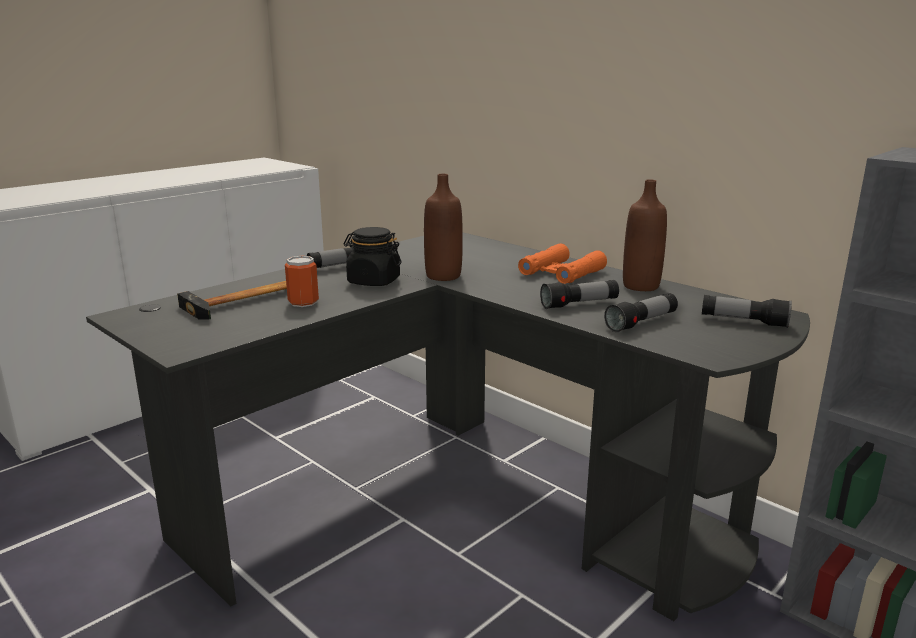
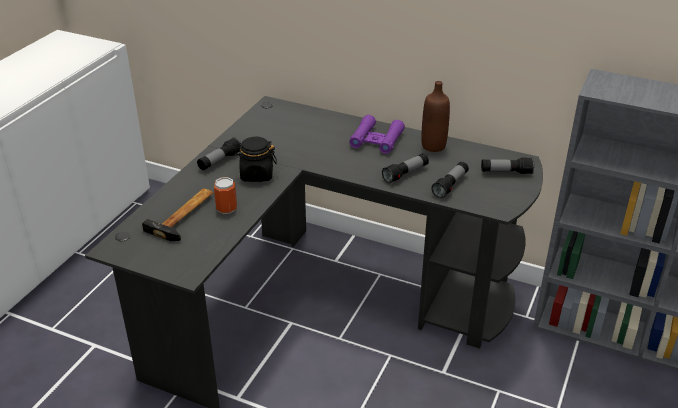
camera: 20 degrees left, 15 degrees up
brown bottle [424,174,463,281] -> none
orange binoculars [518,243,607,284] -> purple binoculars [349,115,405,154]

